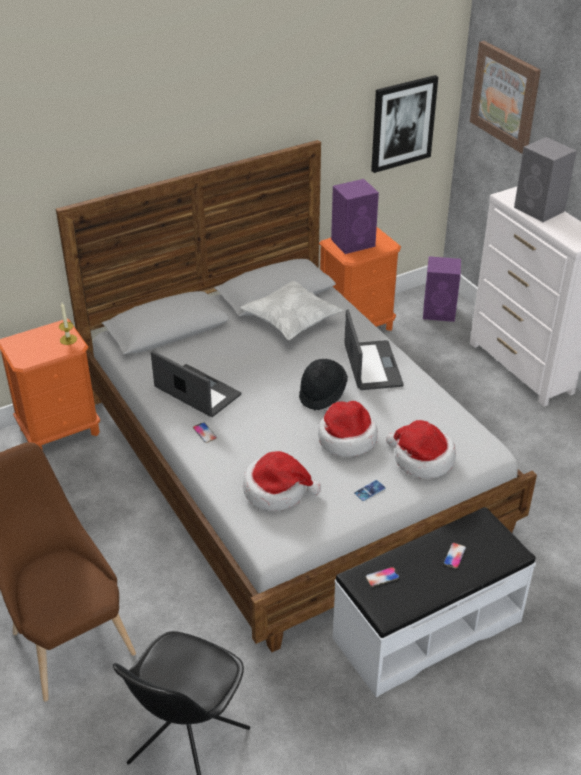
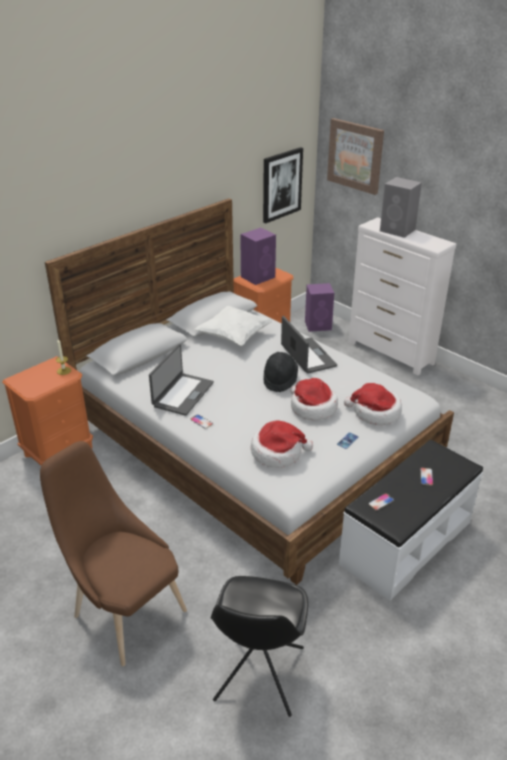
camera: 15 degrees left, 5 degrees down
laptop [151,351,241,417] -> laptop turned 90 degrees clockwise [149,344,214,416]

